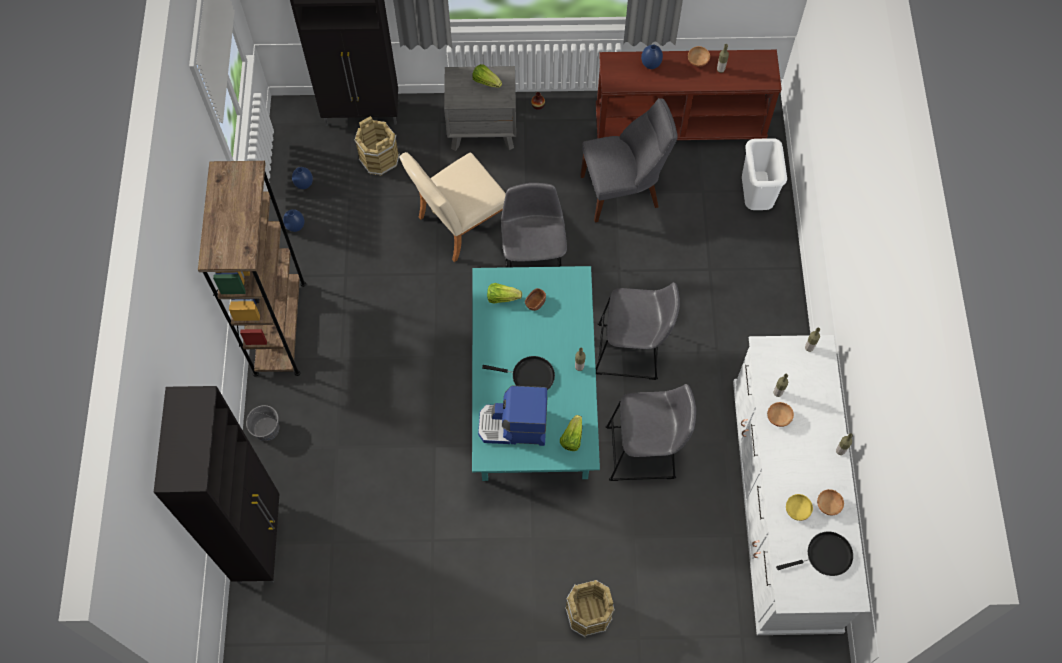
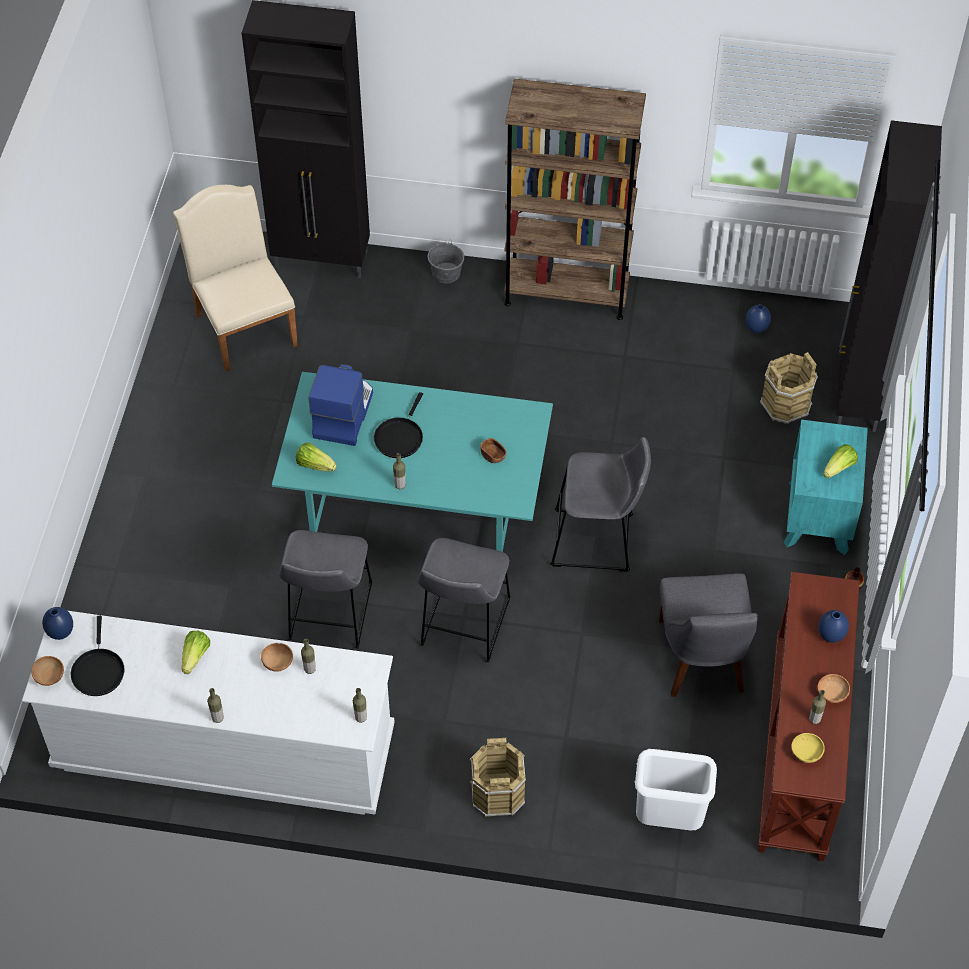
camera: 100 degrees right, 10 degrees down
blue vase [283,209,304,232] -> blue vase moved to [42,607,73,640]
beige chair [399,152,506,262] -> beige chair moved to [173,185,298,372]
grey nightstand [444,66,516,151] -> turquoise nightstand [784,420,868,555]
lettuce [487,283,522,303] -> lettuce moved to [182,631,210,674]
brown bucket [565,580,615,637] -> brown bucket moved to [470,738,526,817]
yellow bowl [786,494,813,521] -> yellow bowl moved to [791,733,825,763]
brown bowl [817,489,844,515] -> brown bowl moved to [31,656,64,686]

